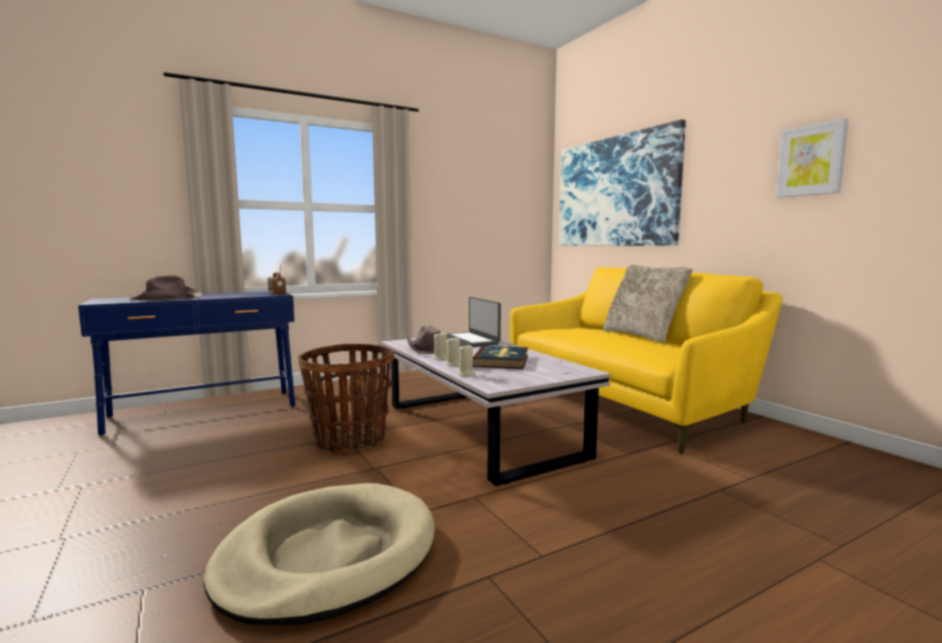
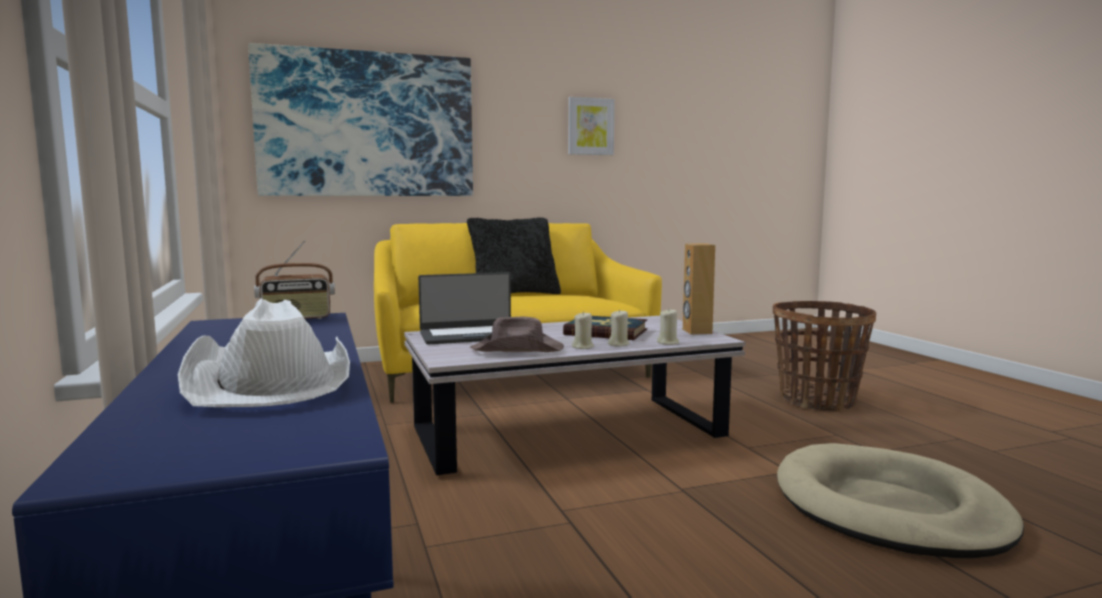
camera: 80 degrees left, 0 degrees up
brown hat [130,275,203,300] -> white hat [178,298,350,407]
basket [298,344,394,453] -> basket moved to [773,301,876,412]
beige pillow [603,265,693,343] -> black pillow [467,217,561,294]
none -> brown speaker [683,243,715,335]

